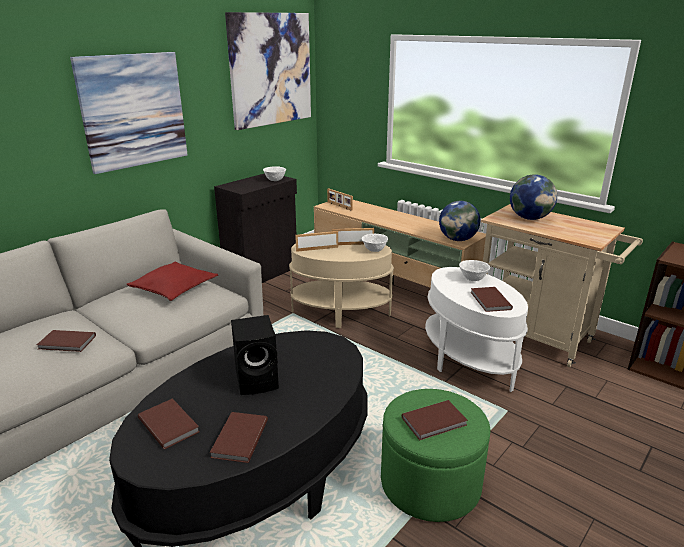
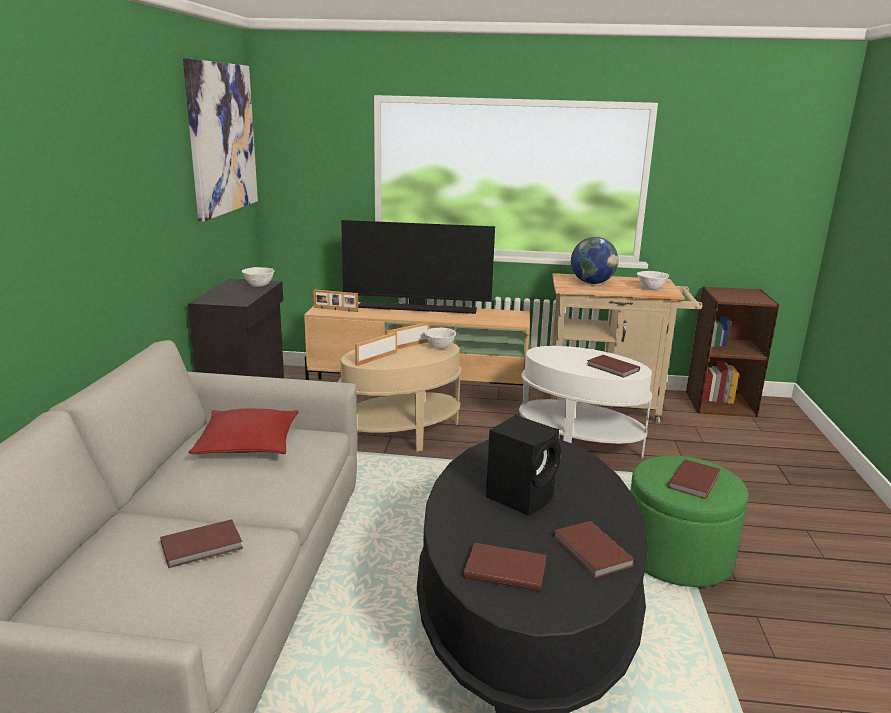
camera: 35 degrees left, 5 degrees down
picture [70,52,188,174] -> none
globe [439,201,481,241] -> none
white bowl [459,260,490,281] -> white bowl moved to [637,271,669,290]
none -> television [341,220,495,314]

